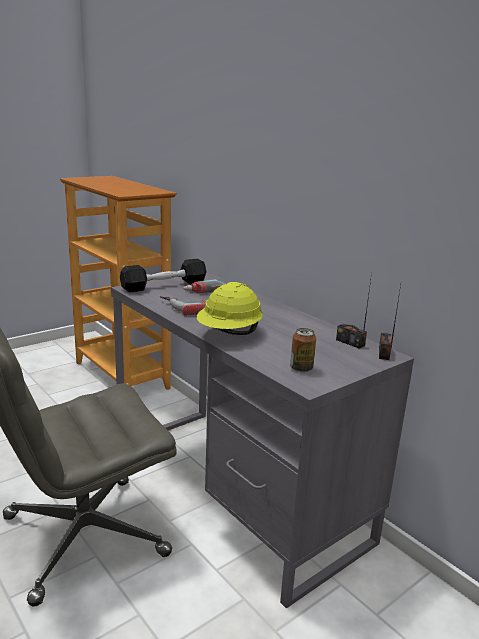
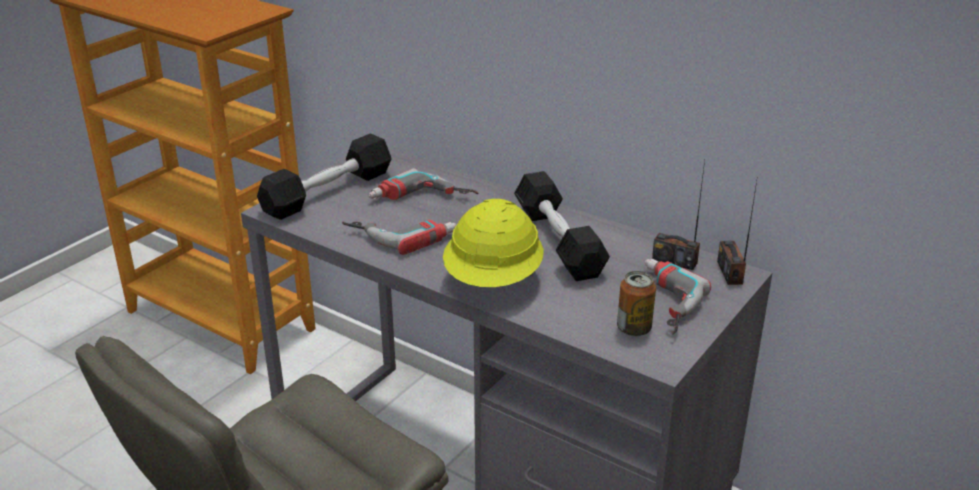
camera: 15 degrees left, 10 degrees up
none -> black dumbbell [514,171,610,281]
none -> power drill [644,259,711,335]

